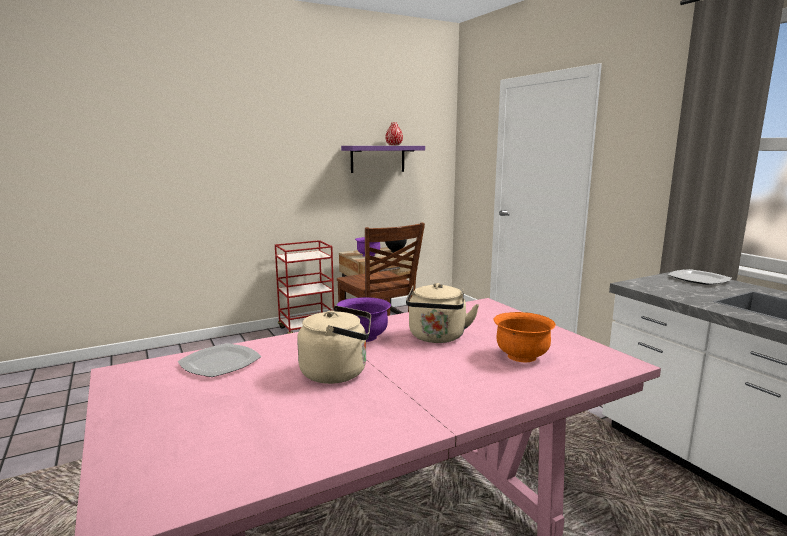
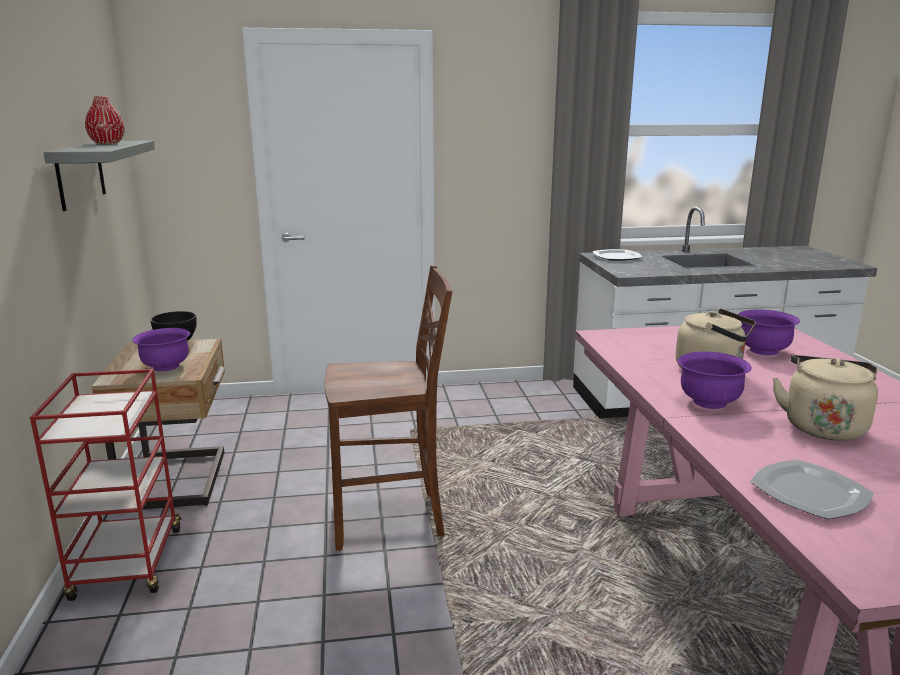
camera: 70 degrees left, 5 degrees up
purple shelf [341,146,425,173] -> grey shelf [44,141,155,211]
orange bowl [494,312,556,362] -> purple bowl [738,310,800,356]

